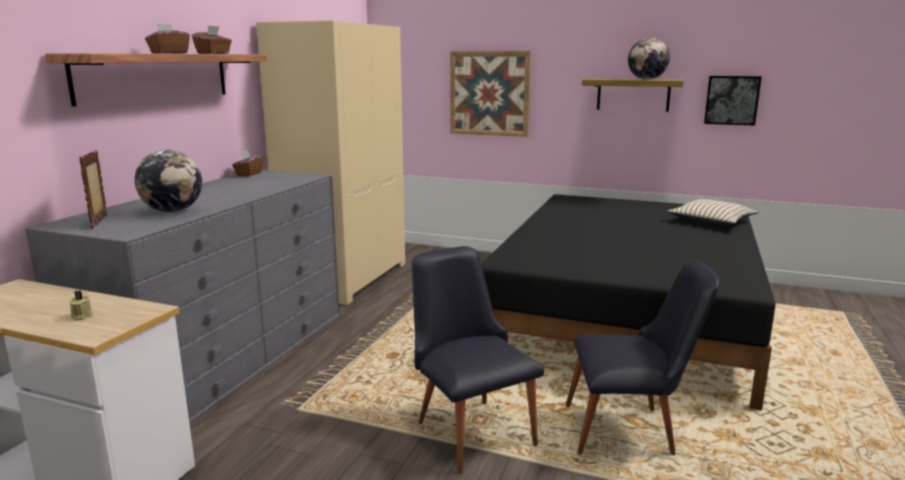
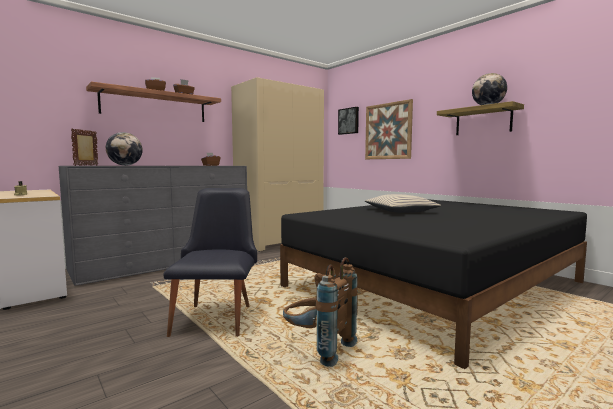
camera: 30 degrees right, 10 degrees down
black chair [566,260,719,455] -> brown backpack [283,257,358,367]
beige pillow [667,199,758,226] -> beige pillow moved to [365,194,441,213]
picture [704,76,761,126] -> picture moved to [338,107,359,135]

